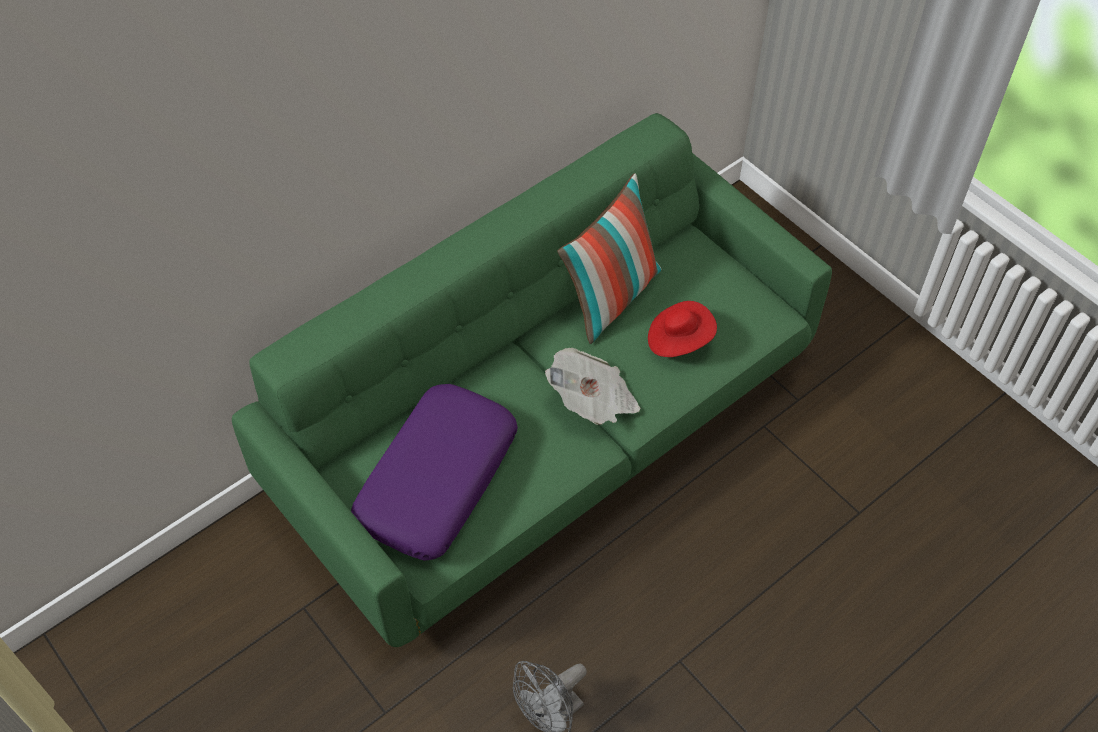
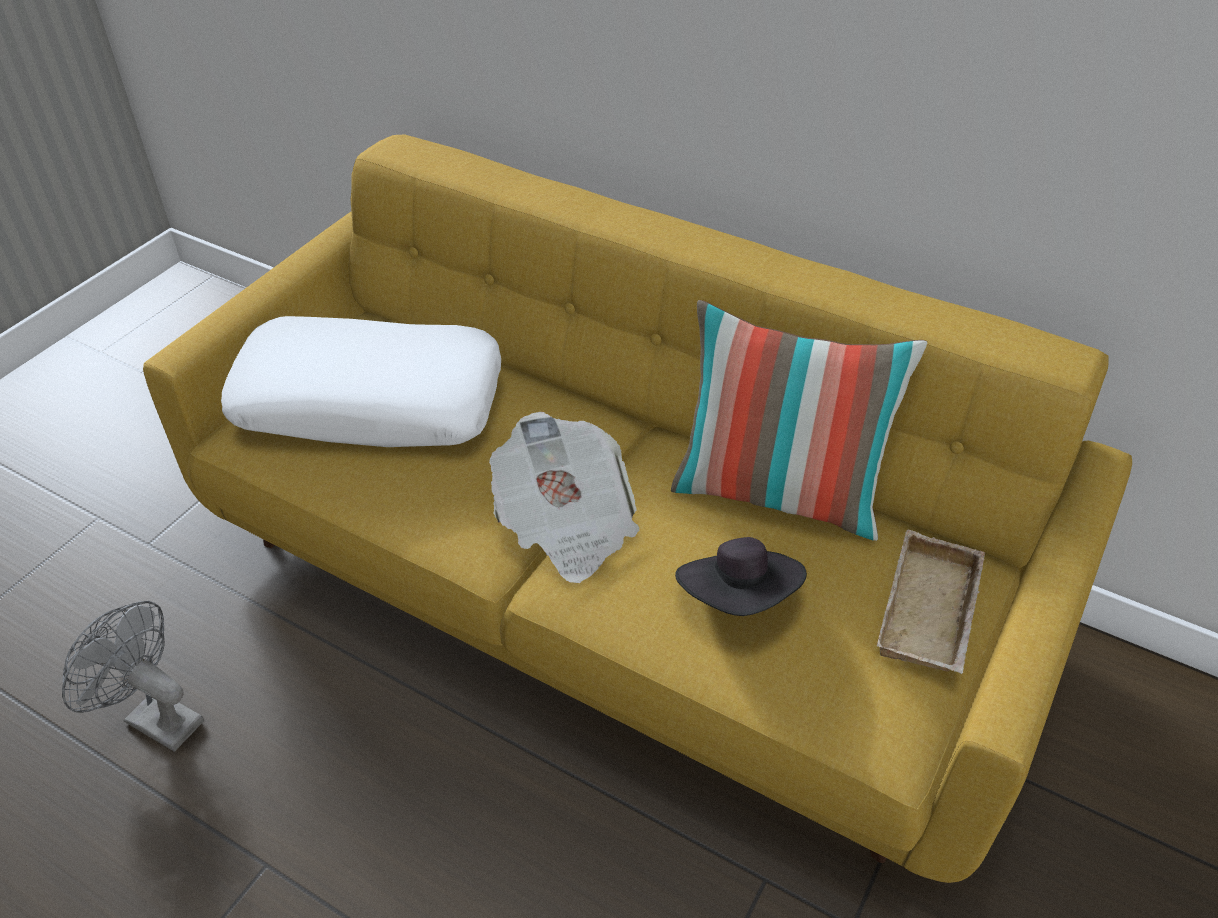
camera: 70 degrees right, 10 degrees down
green sofa [232,113,832,647] -> yellow sofa [143,135,1132,883]
purple pillow [351,384,518,561] -> white pillow [221,316,501,447]
red hat [648,301,717,357] -> black hat [675,537,807,616]
none -> beige tray [877,529,986,674]

